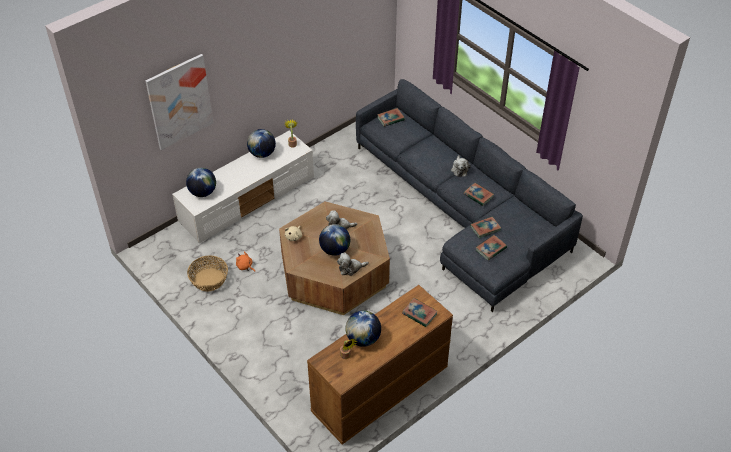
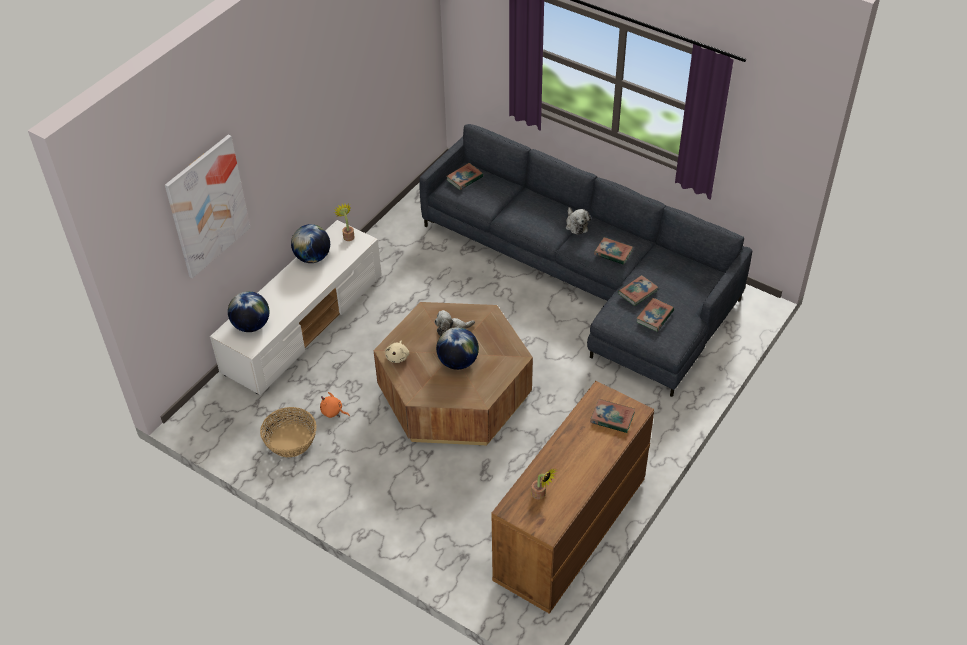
camera: 15 degrees left, 0 degrees up
plush toy [337,253,369,276] -> none
globe [345,311,381,347] -> none

